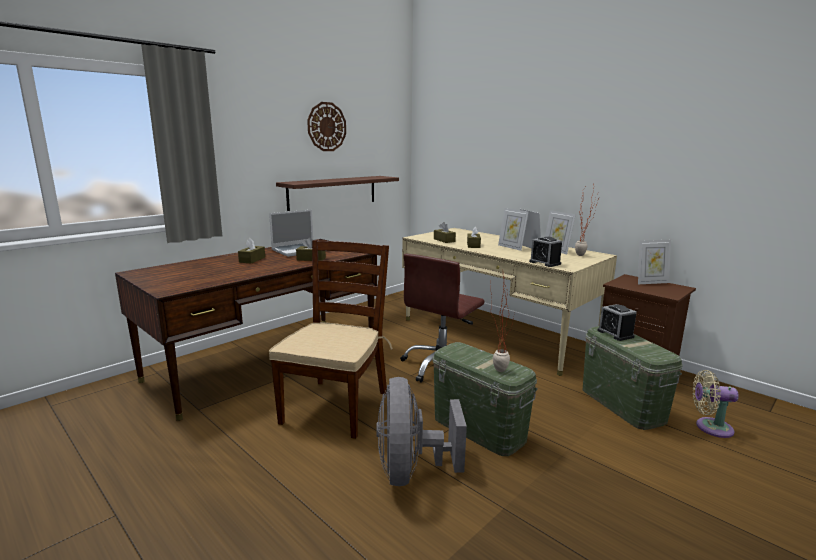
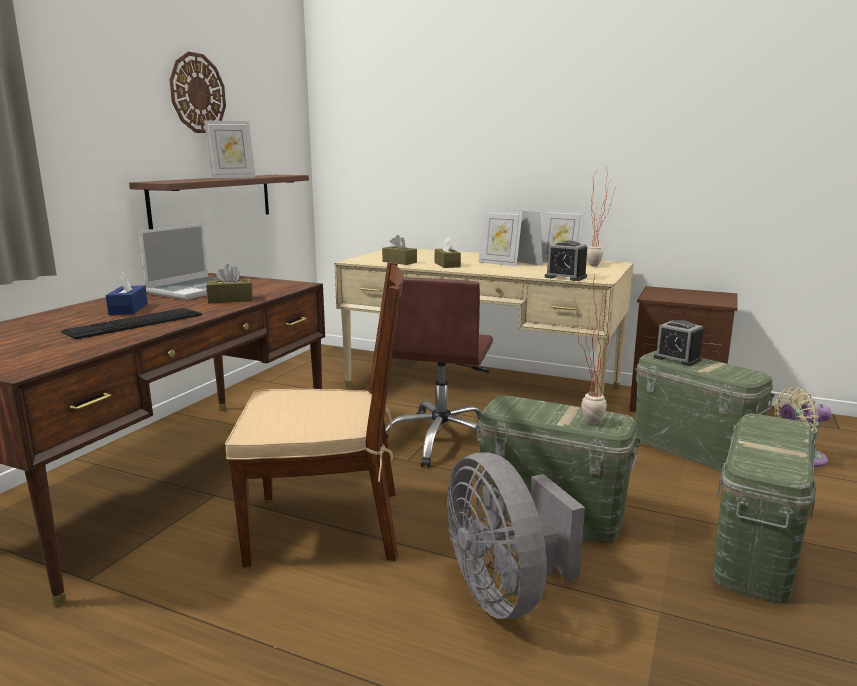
camera: 20 degrees left, 0 degrees up
brown tissue box [238,238,265,264] -> blue tissue box [106,271,148,315]
brown chair [269,240,393,439] -> brown chair turned 90 degrees clockwise [225,262,404,567]
picture frame [638,240,671,284] -> picture frame moved to [204,120,256,178]
none -> keyboard [61,308,202,339]
none -> green storage box [712,414,816,604]

